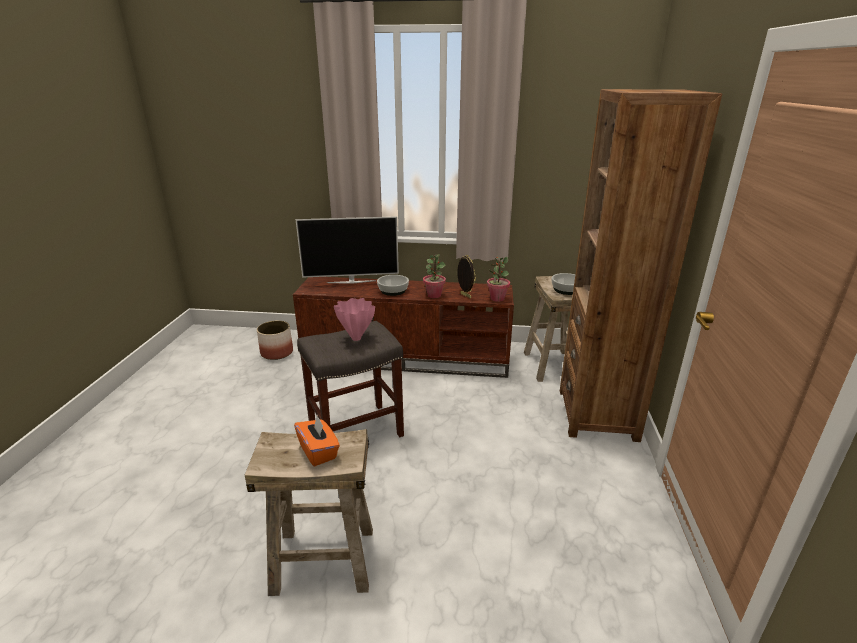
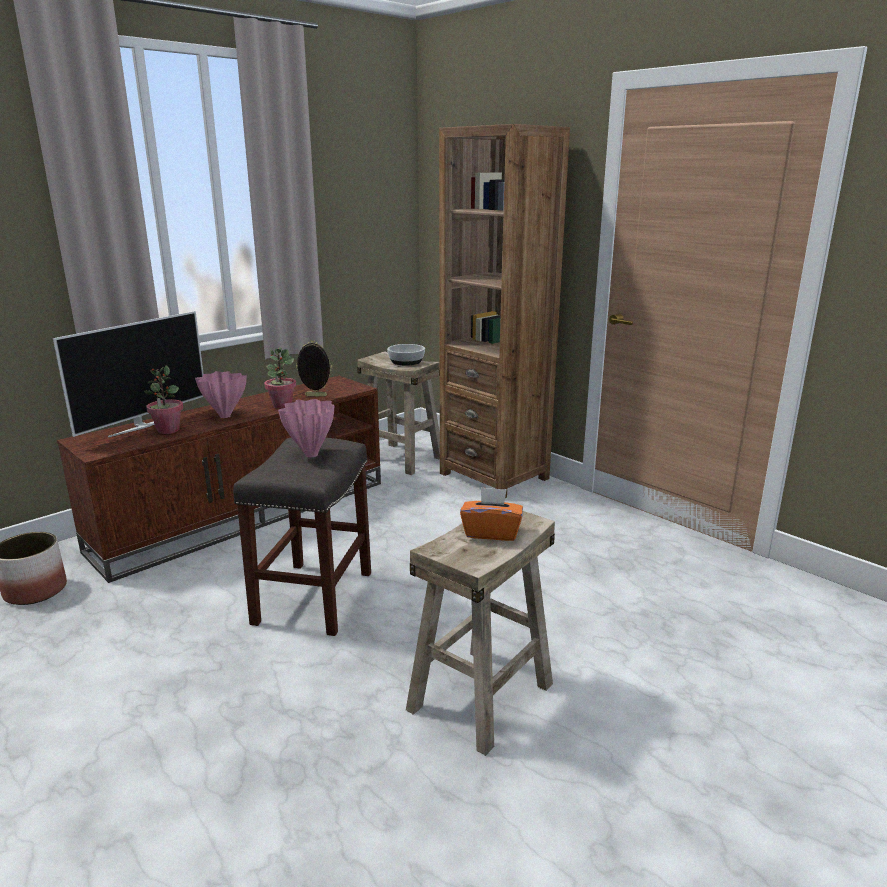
camera: 50 degrees left, 5 degrees down
bowl [377,275,409,296] -> pink vase [195,371,246,418]
potted plant [487,256,510,302] -> potted plant moved to [144,365,183,434]

